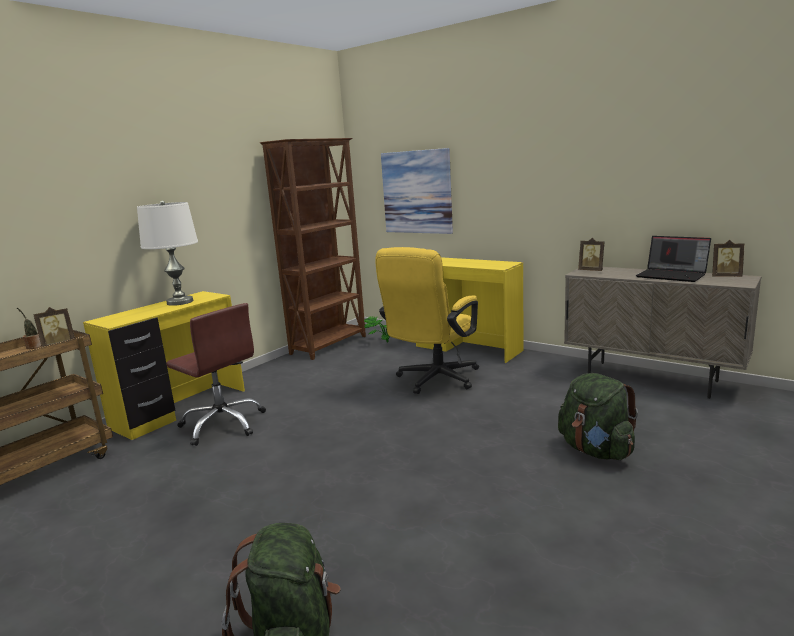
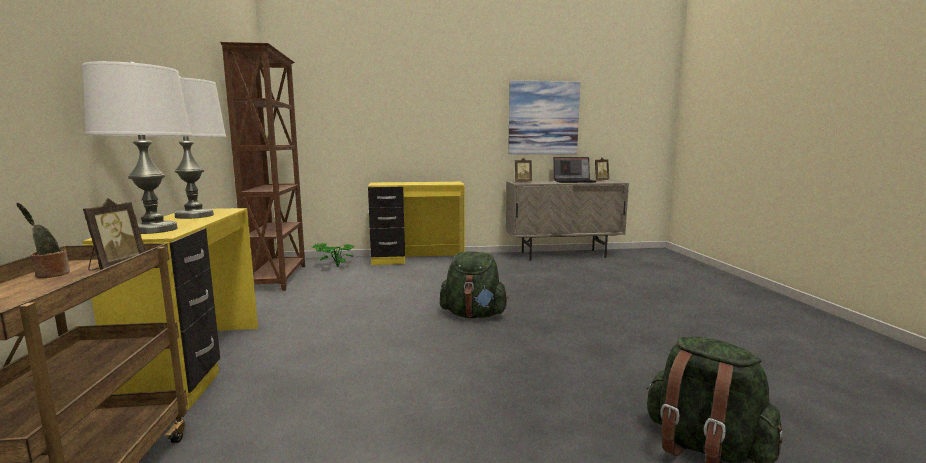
camera: 45 degrees left, 5 degrees down
brown office chair [166,303,266,446] -> none
yellow office chair [375,247,479,394] -> none
picture [381,148,453,234] -> picture moved to [508,80,580,154]
green backpack [558,373,638,460] -> green backpack moved to [440,252,509,318]
none -> white table lamp [83,61,192,234]

